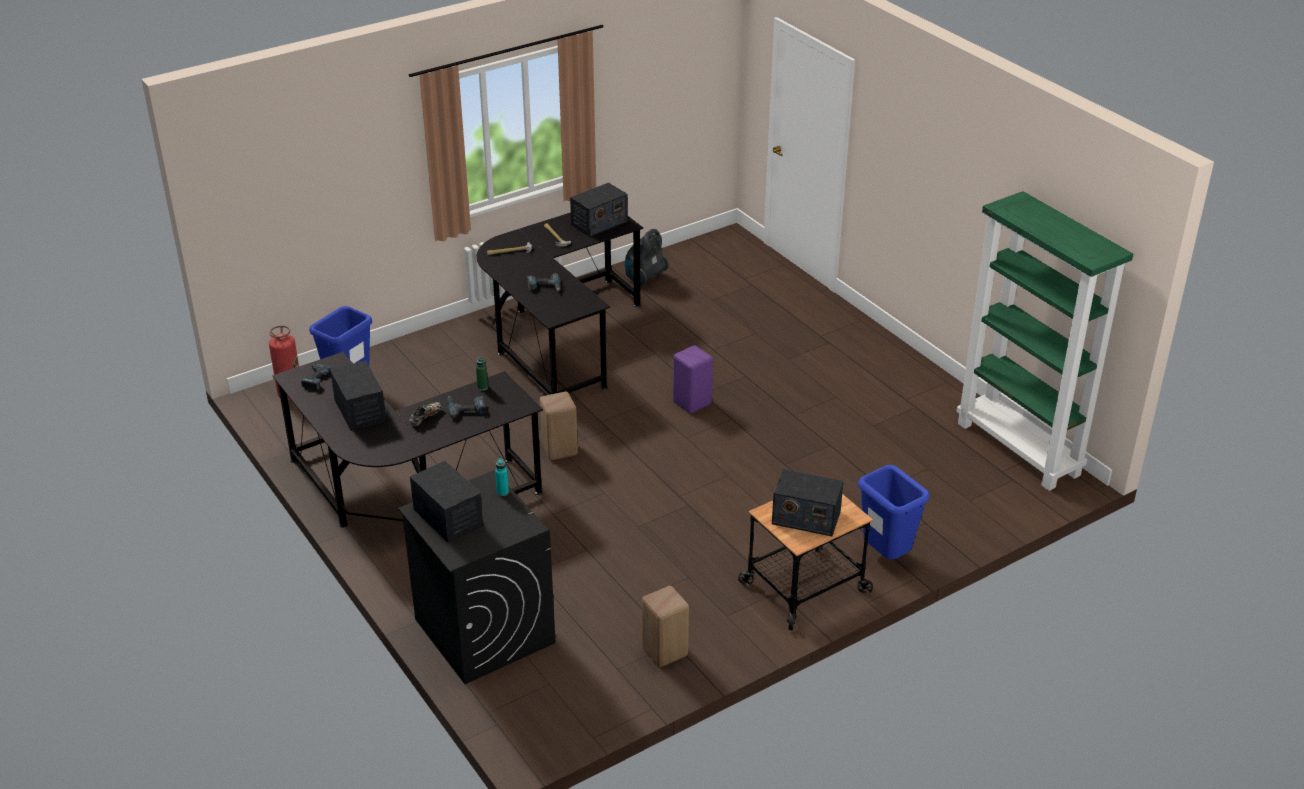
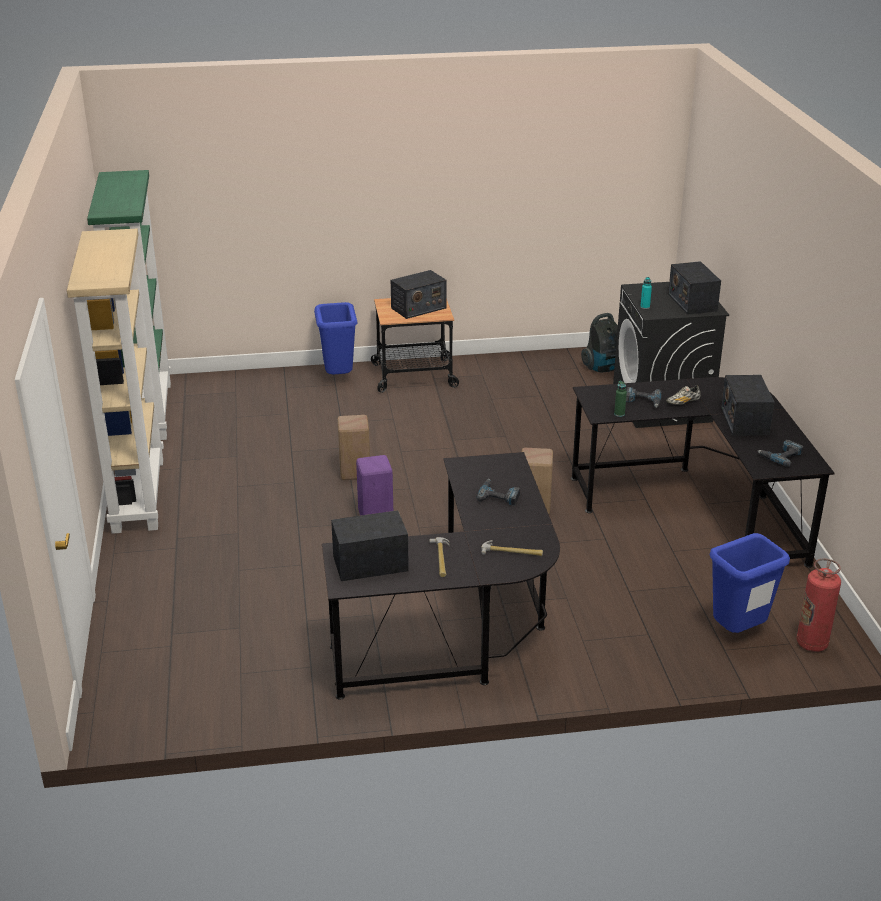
camera: 155 degrees left, 5 degrees down
vacuum cleaner [625,229,669,287] -> vacuum cleaner moved to [581,313,618,372]
beige stool [642,586,689,667] -> beige stool moved to [338,415,370,480]
radio [772,469,843,536] -> radio turned 105 degrees clockwise [391,270,447,319]
none -> beige bookcase [67,229,164,534]

